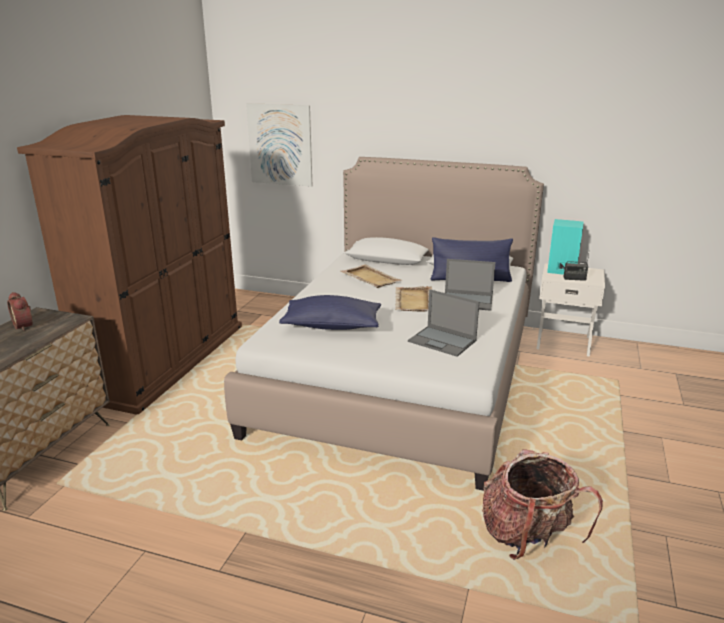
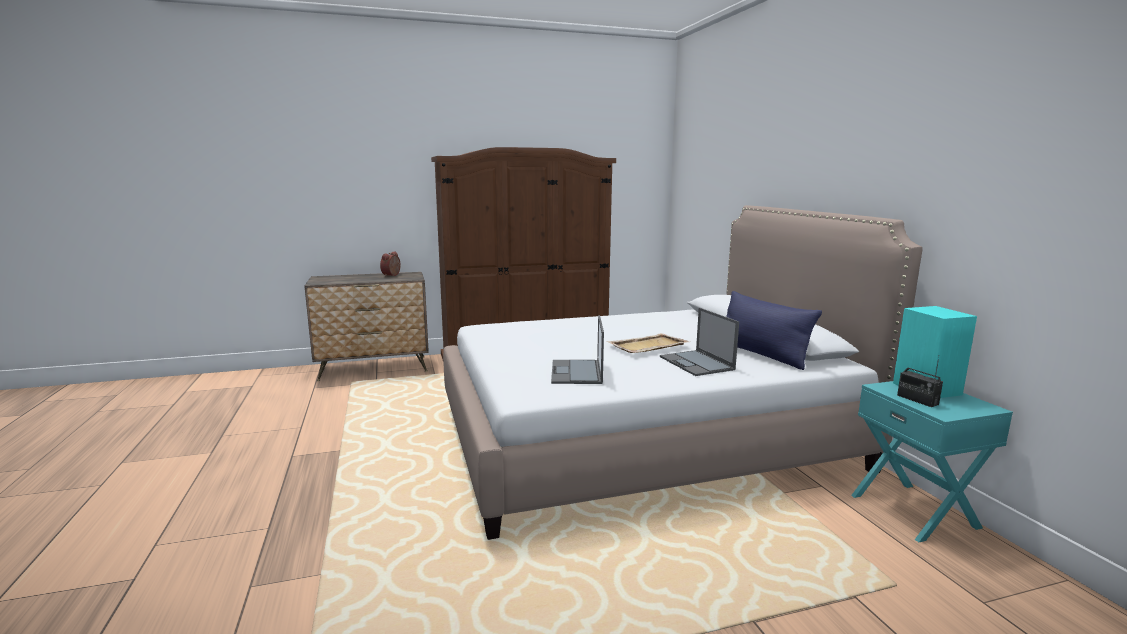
camera: 55 degrees right, 10 degrees down
picture [246,103,313,187] -> none
blue pillow [279,295,381,330] -> none
beige tray [340,264,401,288] -> none
backpack [482,449,603,560] -> none
white nightstand [536,264,605,357] -> turquoise nightstand [851,381,1013,542]

